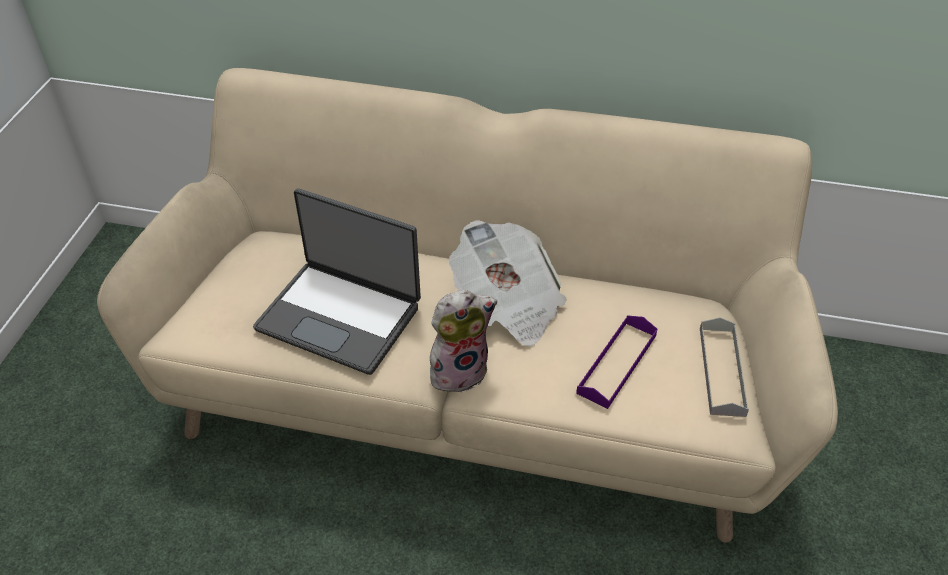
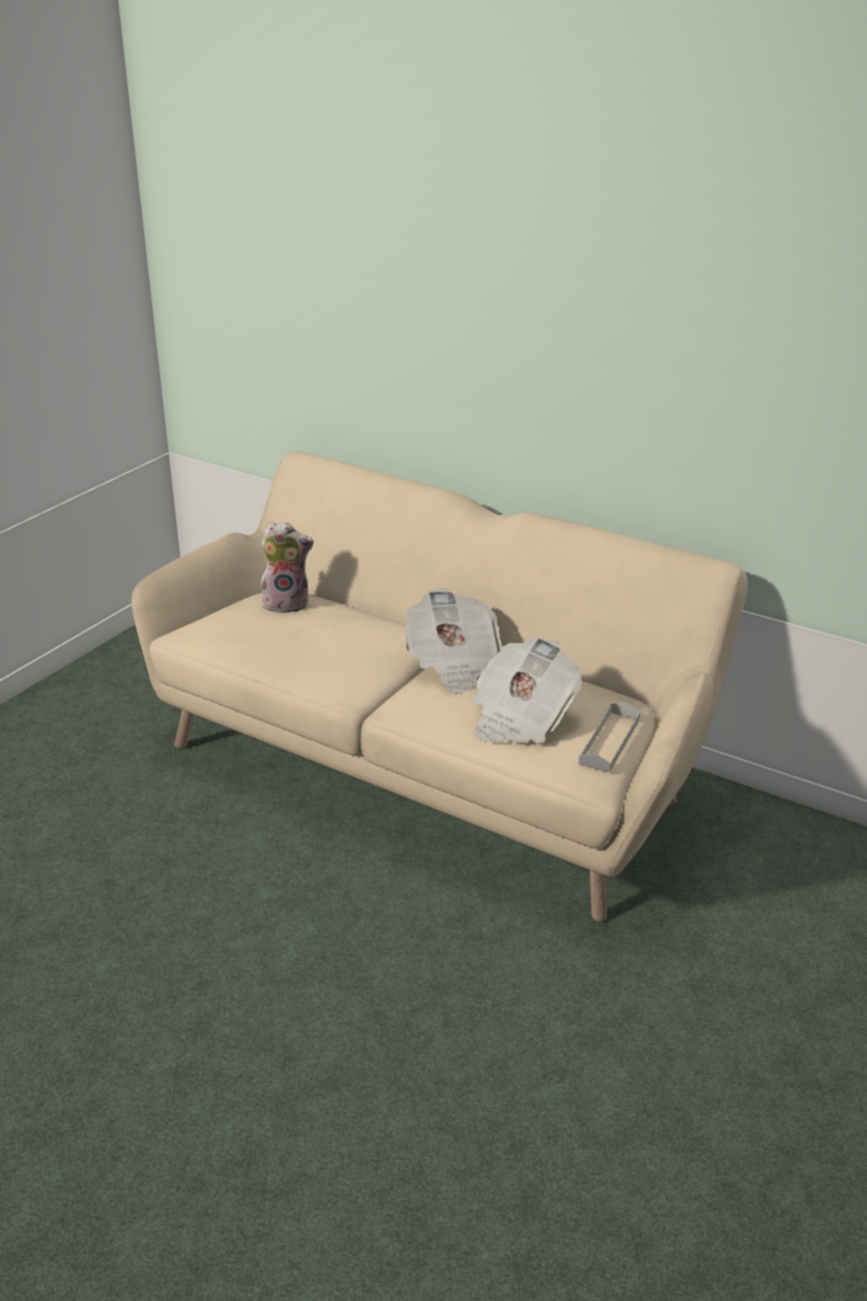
camera: 20 degrees right, 15 degrees down
laptop [253,188,421,375] -> none
plush toy [430,290,497,396] -> plush toy moved to [261,522,314,613]
purple tray [576,315,657,409] -> newspaper [473,637,582,744]

